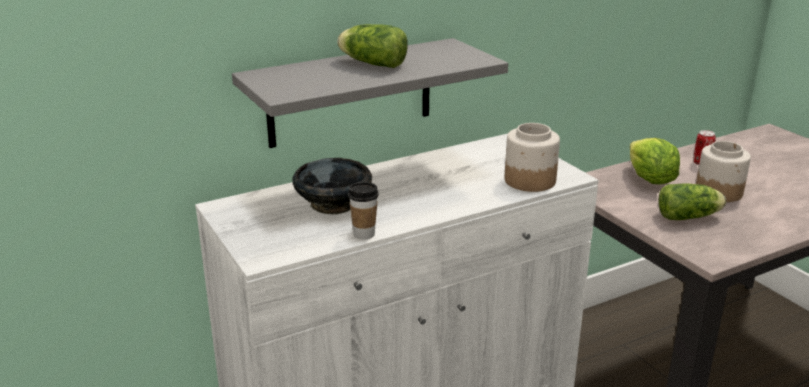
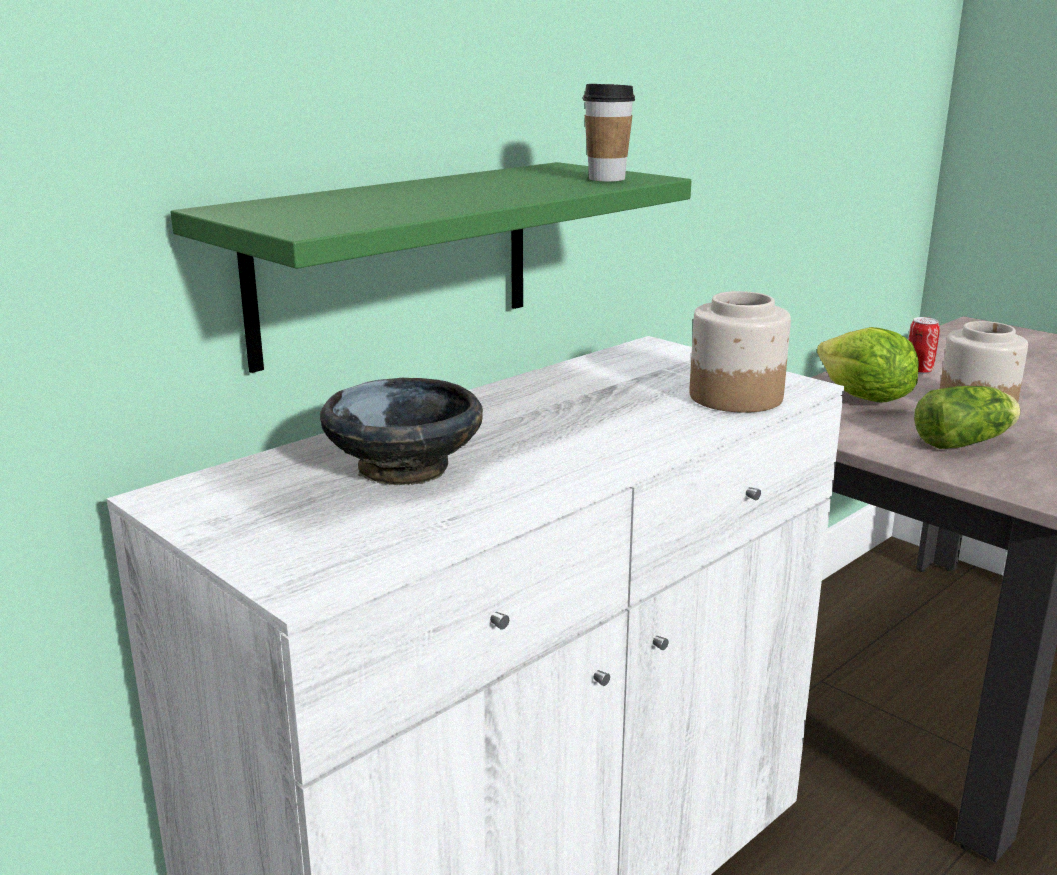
camera: 15 degrees left, 5 degrees down
grey shelf [232,38,508,148] -> green shelf [171,162,691,373]
lettuce [337,24,408,68] -> none
cup [348,182,379,240] -> cup moved to [583,84,635,182]

